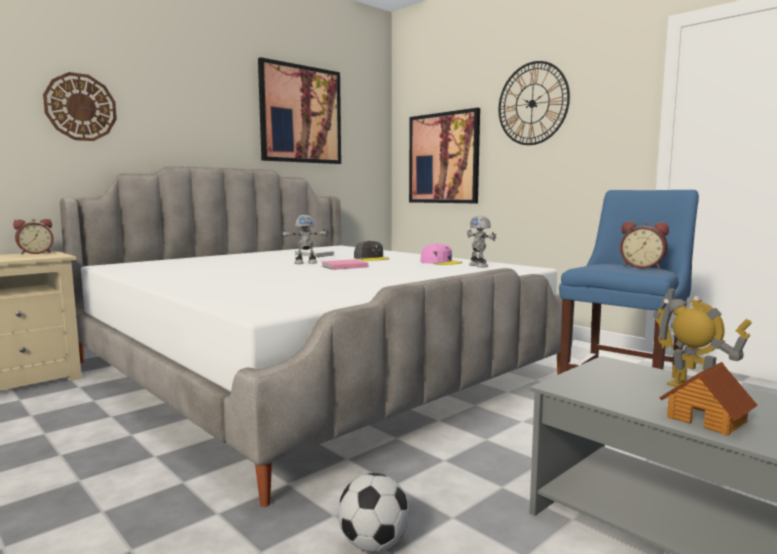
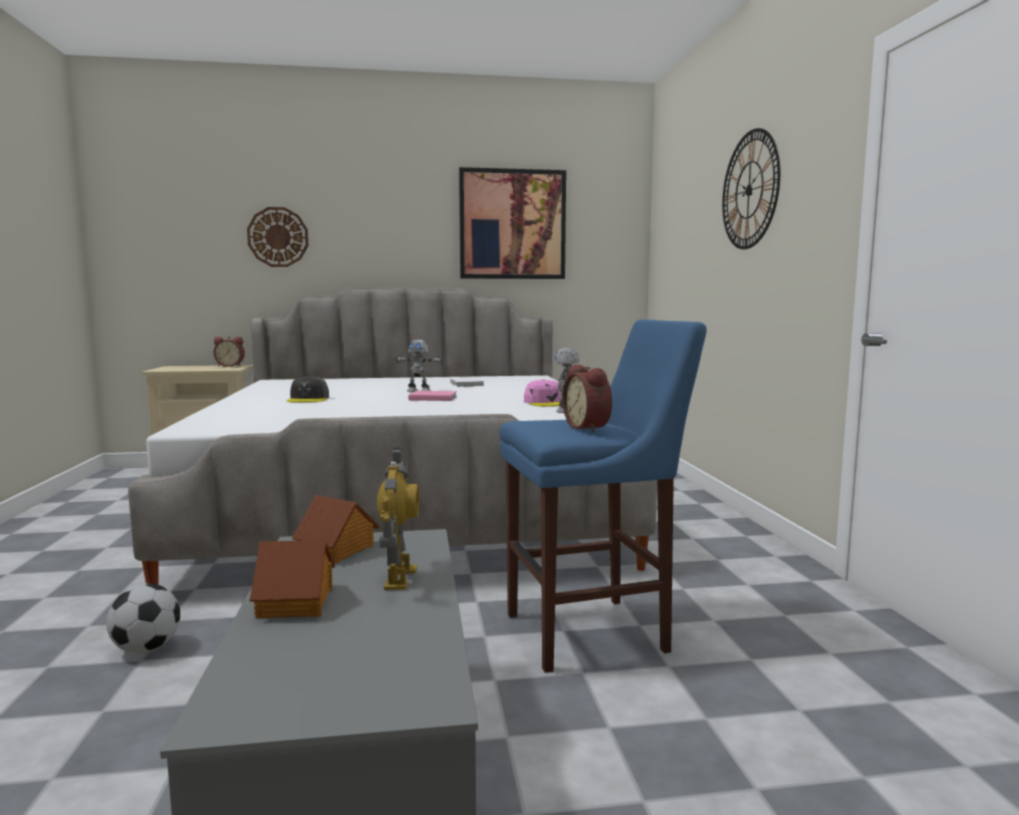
camera: 35 degrees right, 0 degrees up
grey cap [354,240,390,261] -> grey cap moved to [287,377,329,402]
picture [409,108,480,203] -> none
none -> toy house [292,495,380,563]

